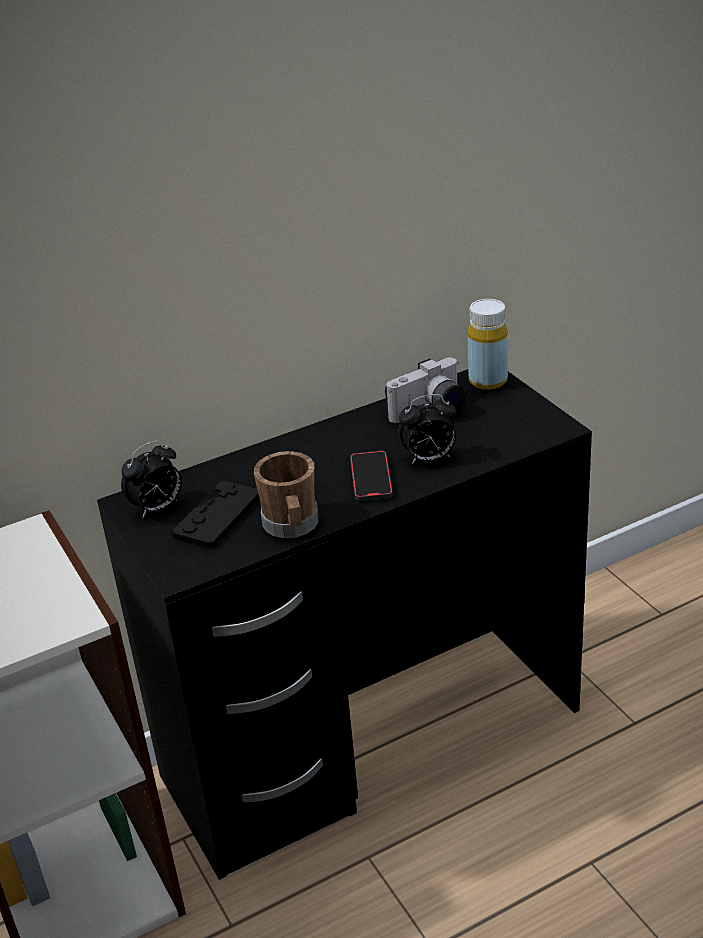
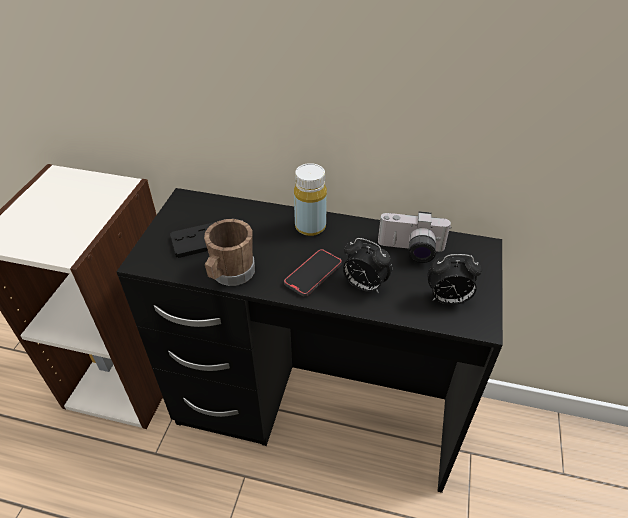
camera: 40 degrees right, 10 degrees up
alarm clock [121,441,182,518] -> alarm clock moved to [427,254,482,305]
yellow bottle [468,299,508,390] -> yellow bottle moved to [294,163,327,236]

